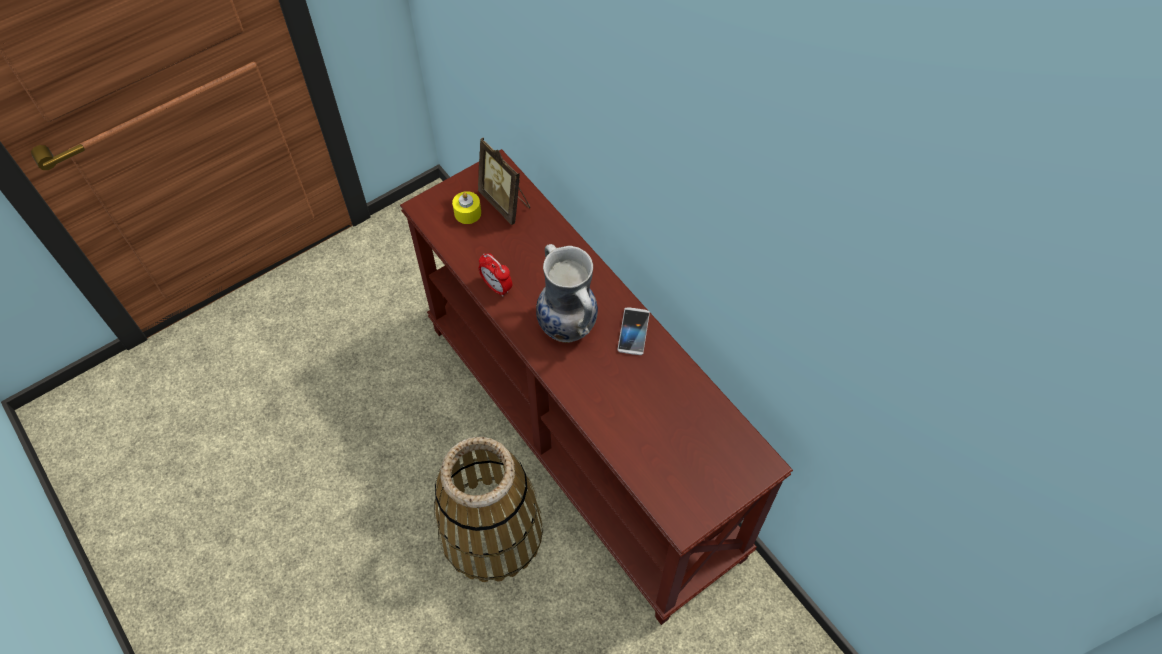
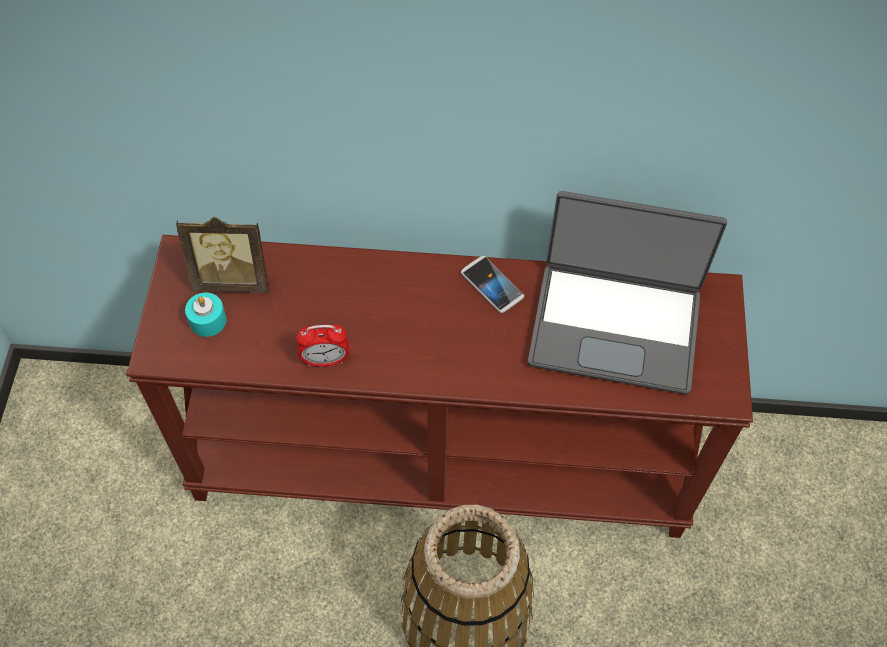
camera: 50 degrees left, 0 degrees up
yellow candle [452,191,481,224] -> turquoise candle [185,292,227,337]
vase [536,244,598,343] -> none
none -> laptop [528,191,727,394]

